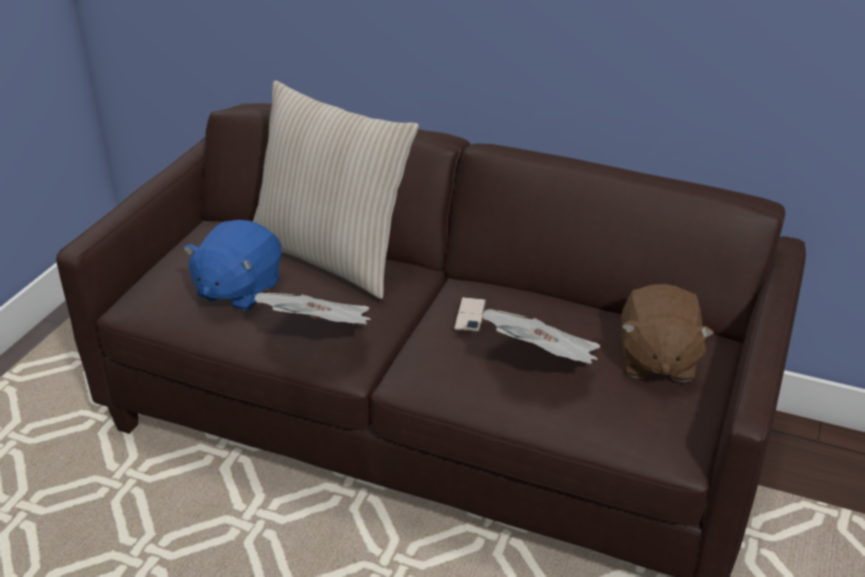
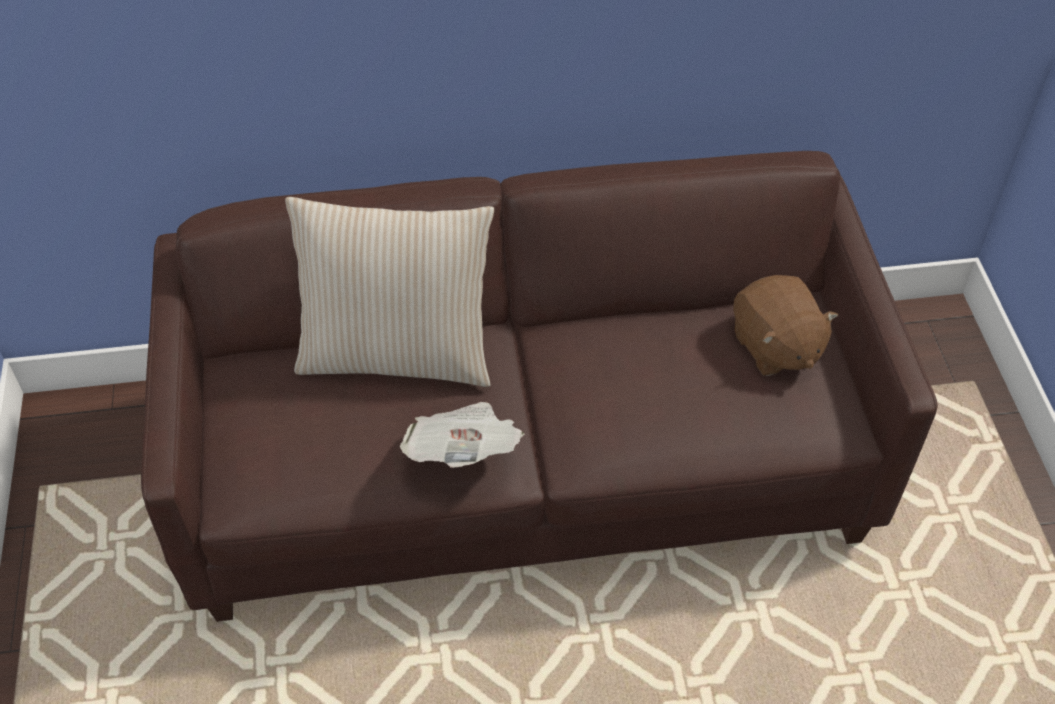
camera: 30 degrees left, 15 degrees up
blue plush toy [183,220,281,311] -> none
phone [454,297,486,332] -> none
newspaper [482,309,600,364] -> none

